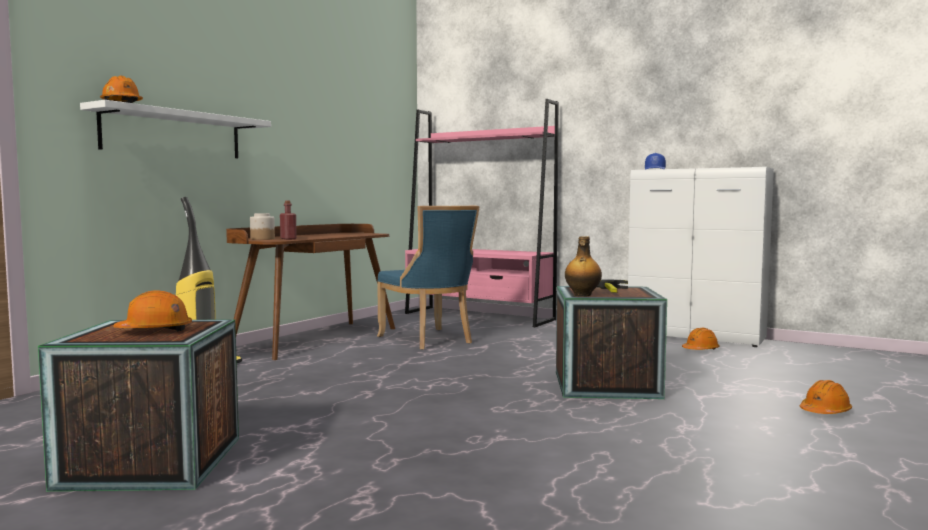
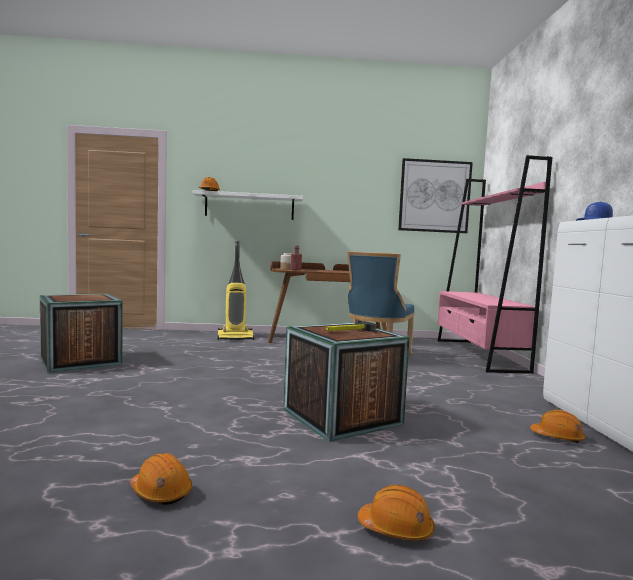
camera: 55 degrees right, 0 degrees up
orange hard hat [113,290,192,332] -> orange hard hat moved to [130,453,192,505]
bottle [565,236,602,297] -> none
none -> picture [398,158,473,233]

